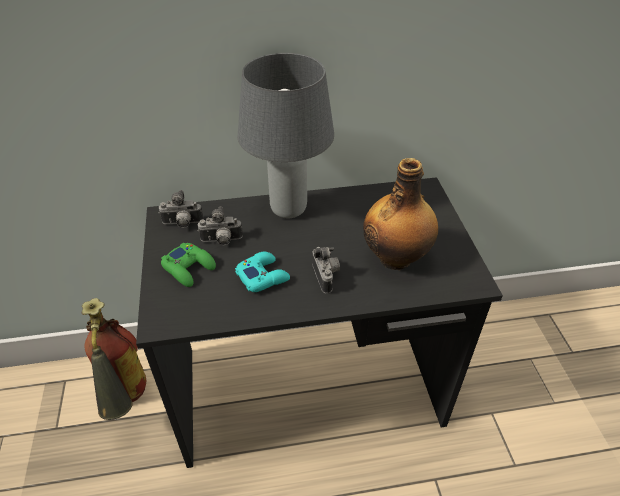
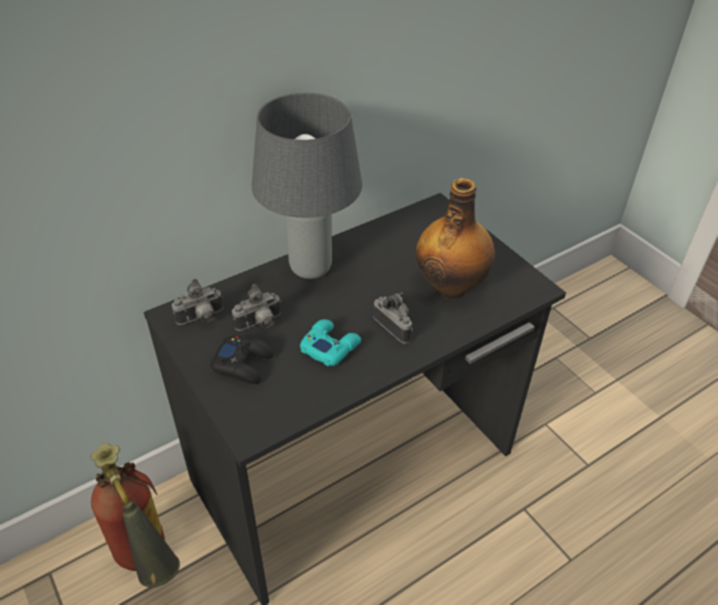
camera: 25 degrees left, 0 degrees up
green game controller [161,243,216,287] -> black game controller [210,336,274,384]

